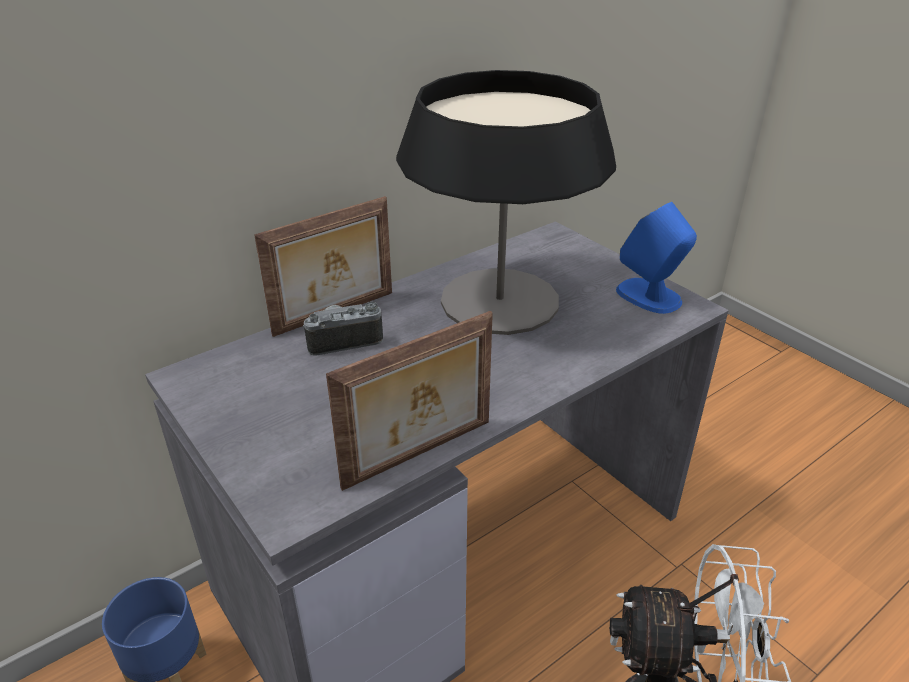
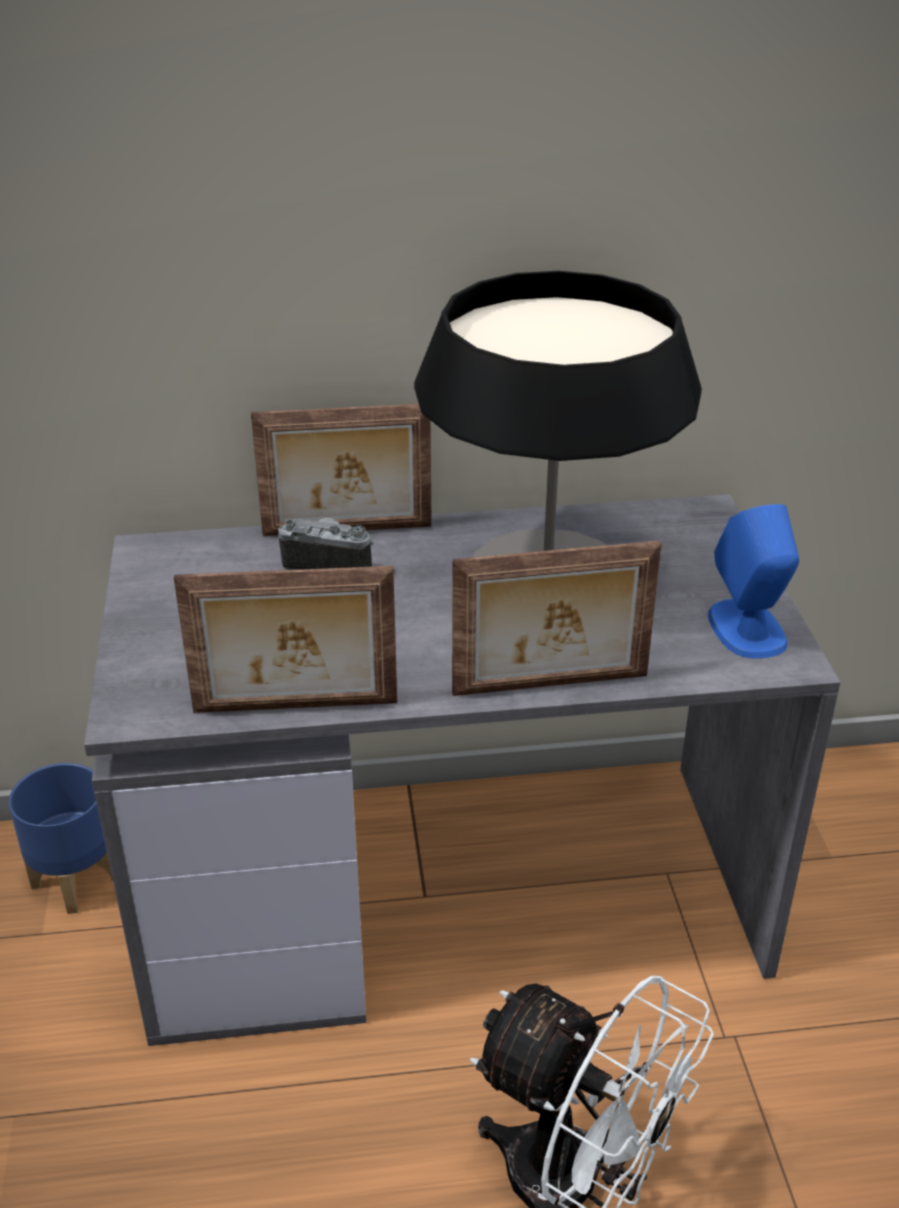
camera: 30 degrees right, 0 degrees up
none -> picture frame [452,540,662,696]

